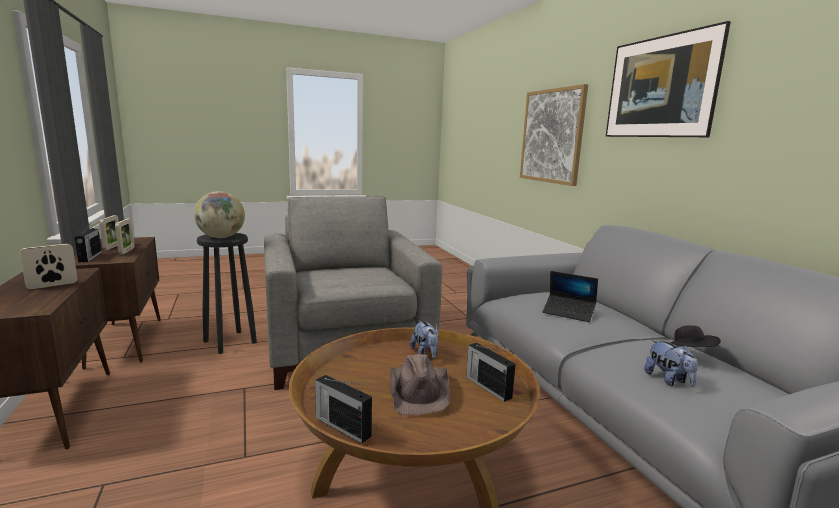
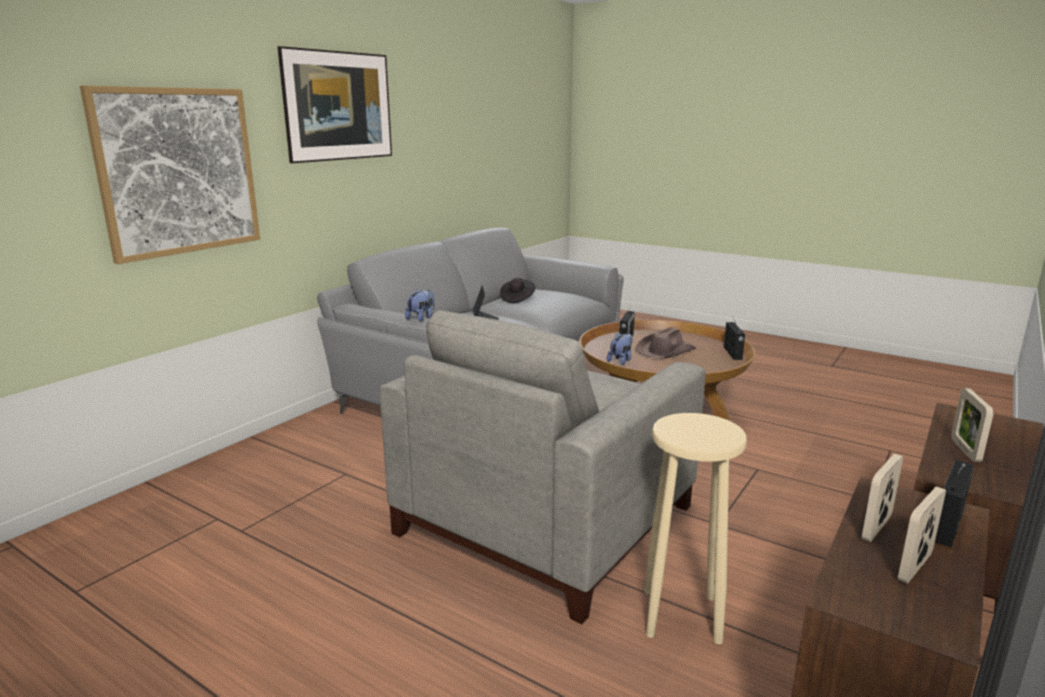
camera: 125 degrees left, 5 degrees up
picture frame [20,244,78,290] -> picture frame turned 90 degrees clockwise [951,388,994,462]
globe [194,191,245,238] -> none
black stool [197,233,257,354] -> beige stool [644,413,747,644]
plush toy [644,339,698,387] -> plush toy moved to [405,289,435,322]

